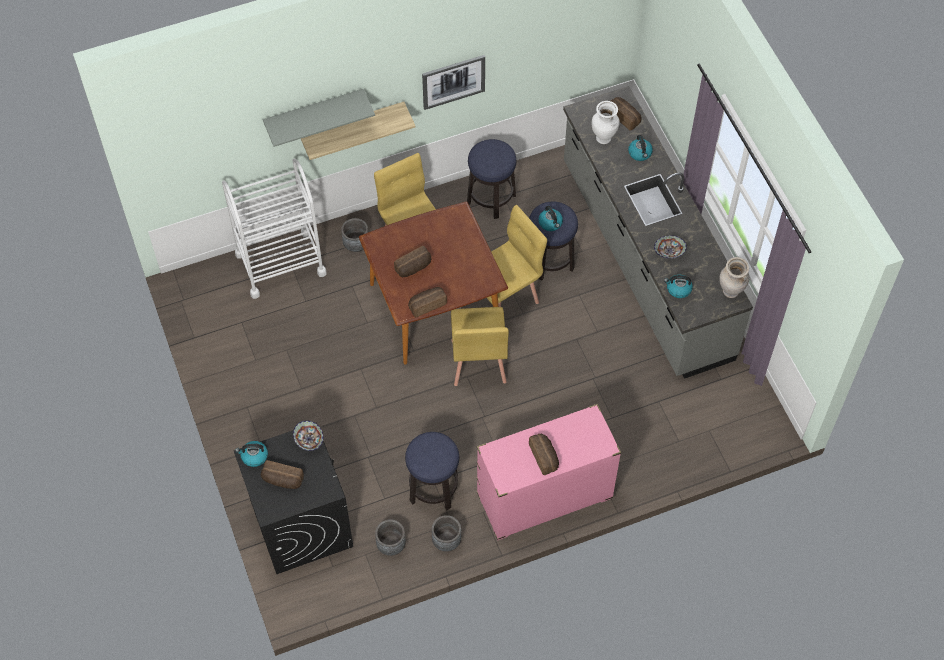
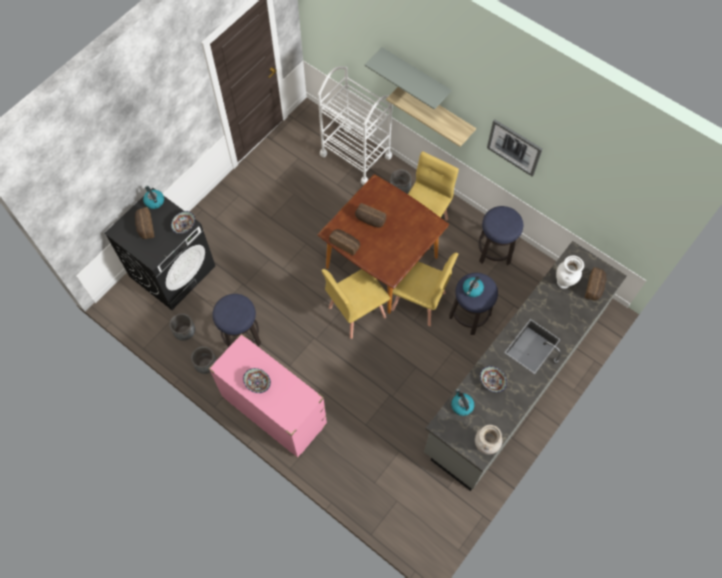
camera: 60 degrees right, 5 degrees up
bread [529,434,559,475] -> bowl [243,368,271,393]
kettle [628,135,653,161] -> none

